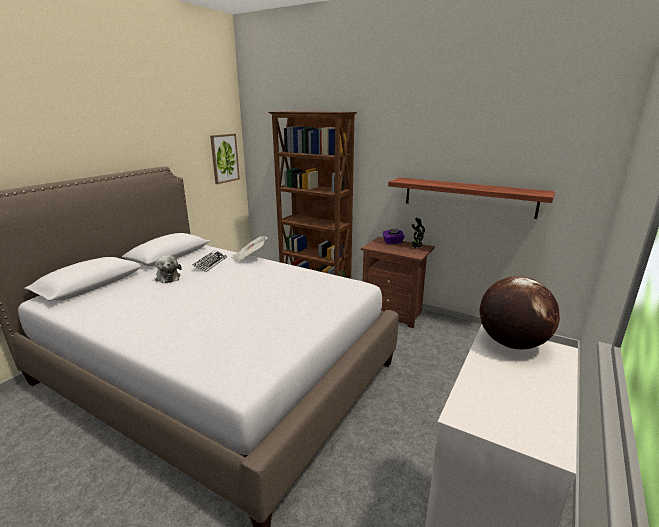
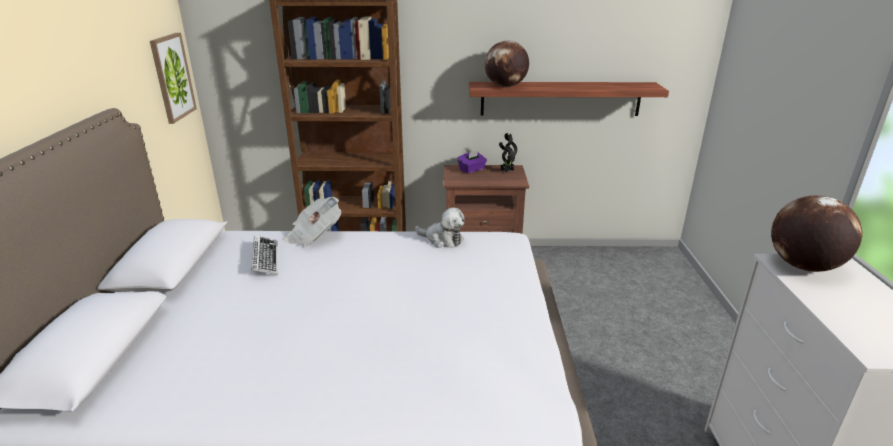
camera: 30 degrees left, 5 degrees up
plush toy [155,255,182,283] -> plush toy moved to [415,207,465,248]
none -> globe [485,41,529,87]

